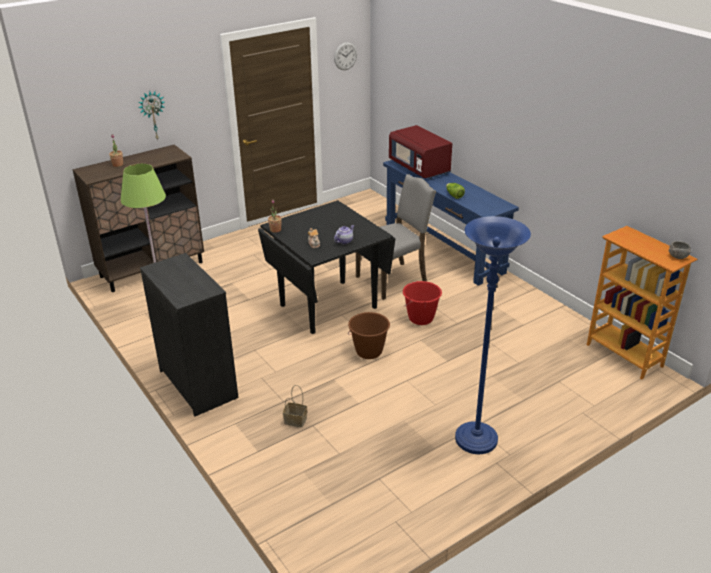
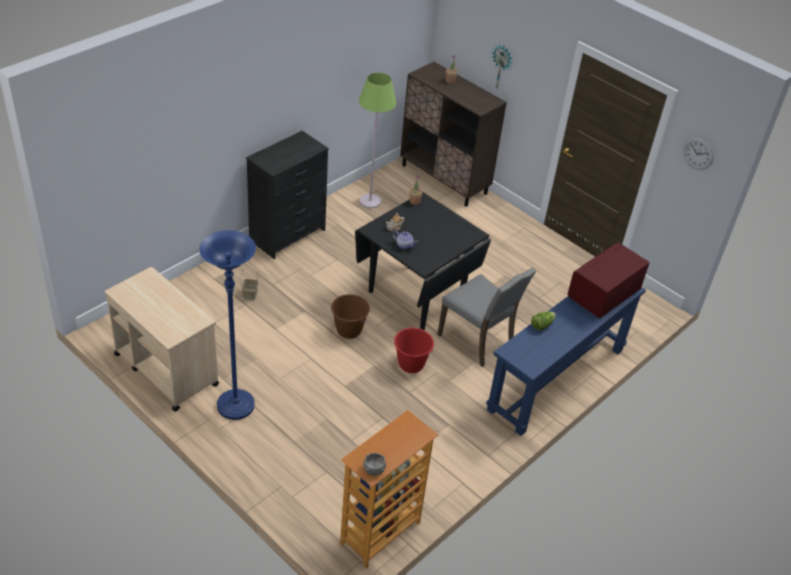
camera: 75 degrees right, 10 degrees up
none -> beige cart [105,267,219,411]

